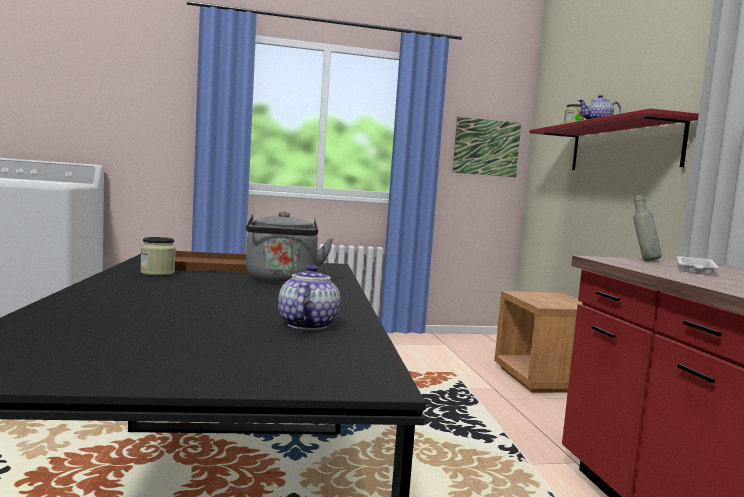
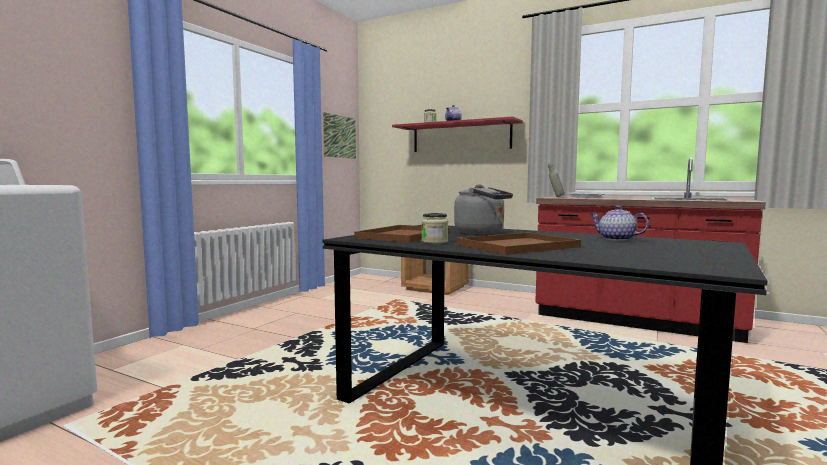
camera: 50 degrees left, 0 degrees up
none -> brown tray [457,233,581,255]

